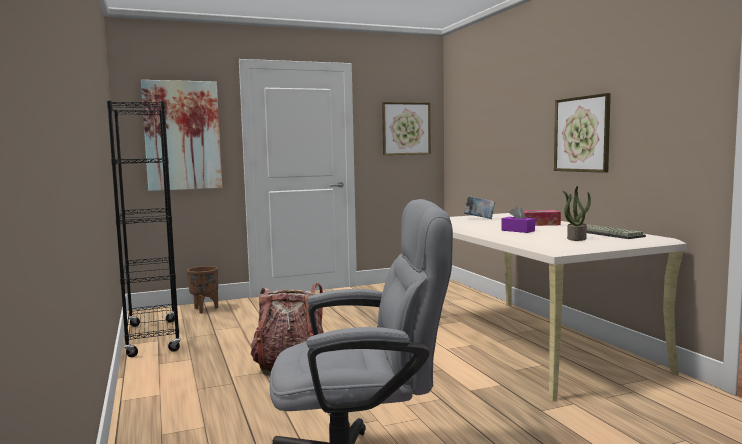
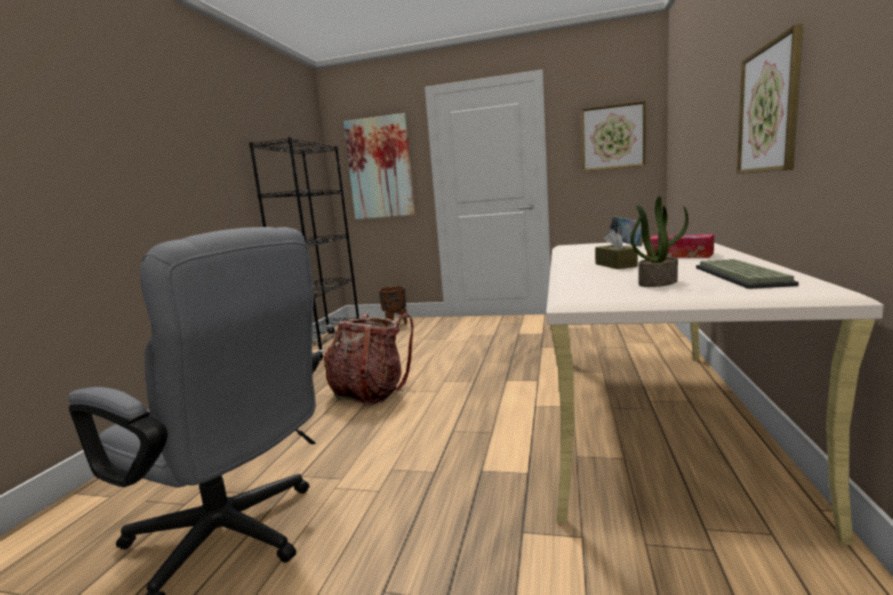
camera: 35 degrees right, 5 degrees up
purple tissue box [502,206,535,233] -> brown tissue box [595,230,638,269]

